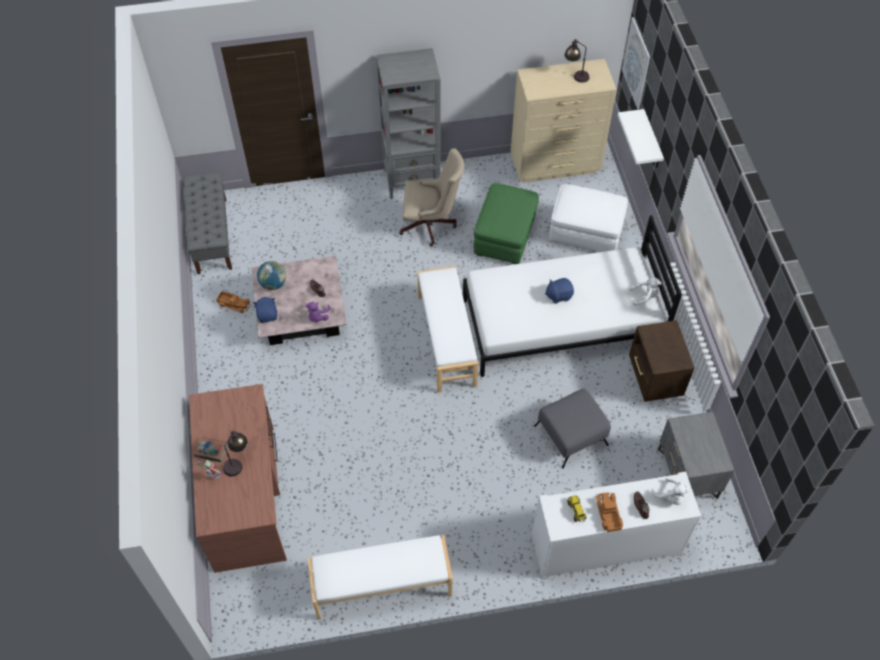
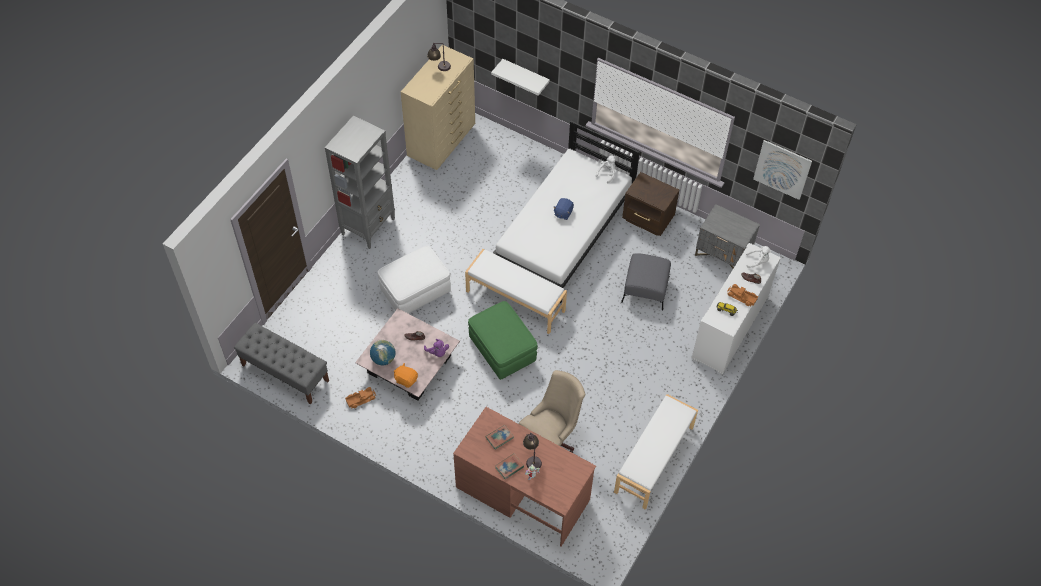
camera: 50 degrees left, 0 degrees up
blue plush toy [253,297,277,323] -> orange plush toy [394,363,418,388]
beige office chair [399,148,464,247] -> beige office chair moved to [519,370,585,453]
green ottoman [474,183,539,264] -> green ottoman moved to [468,301,538,380]
white ottoman [549,184,628,252] -> white ottoman moved to [378,246,451,313]
picture [622,17,650,109] -> picture moved to [753,140,812,200]
none -> book [486,425,514,449]

